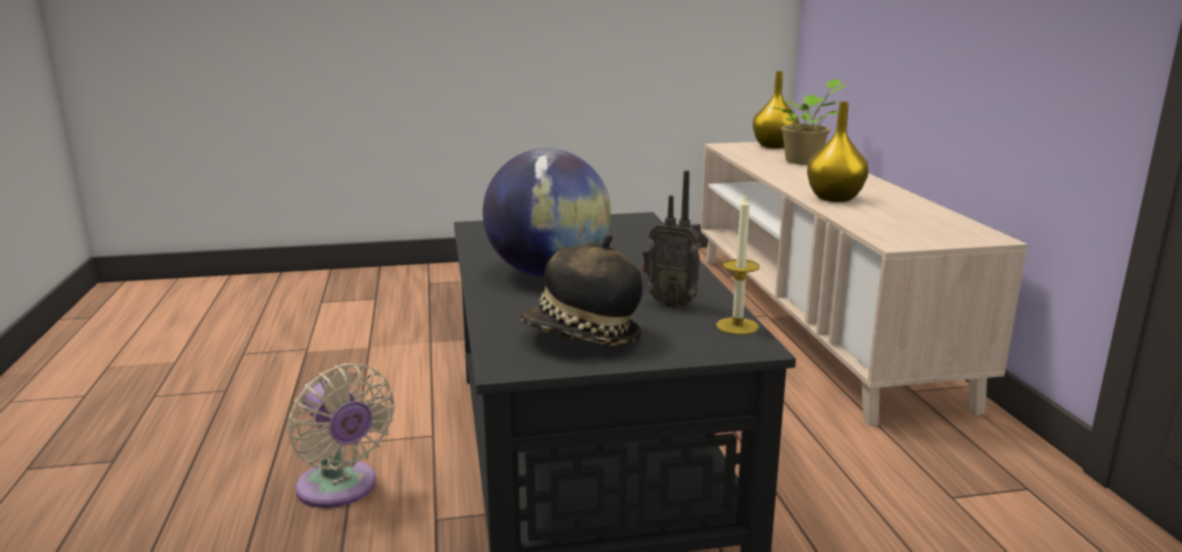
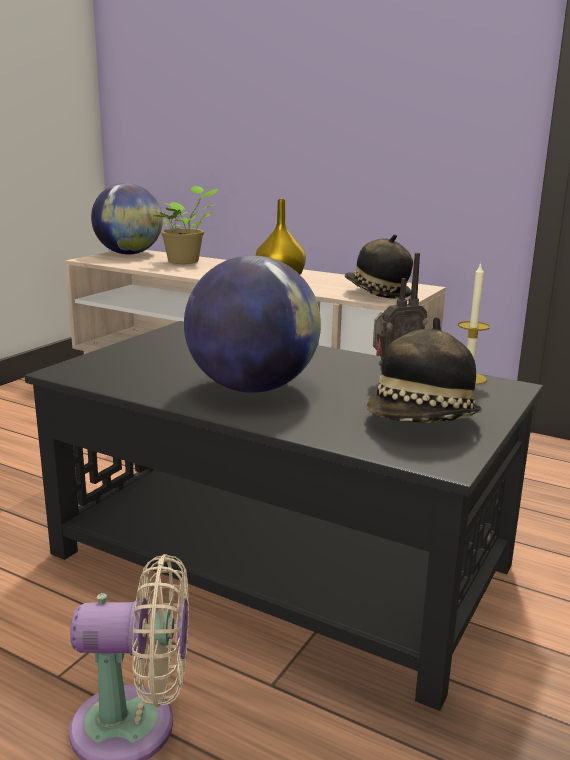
camera: 50 degrees left, 0 degrees up
yellow vase [753,71,799,149] -> globe [91,183,163,255]
none -> hat [345,235,413,299]

